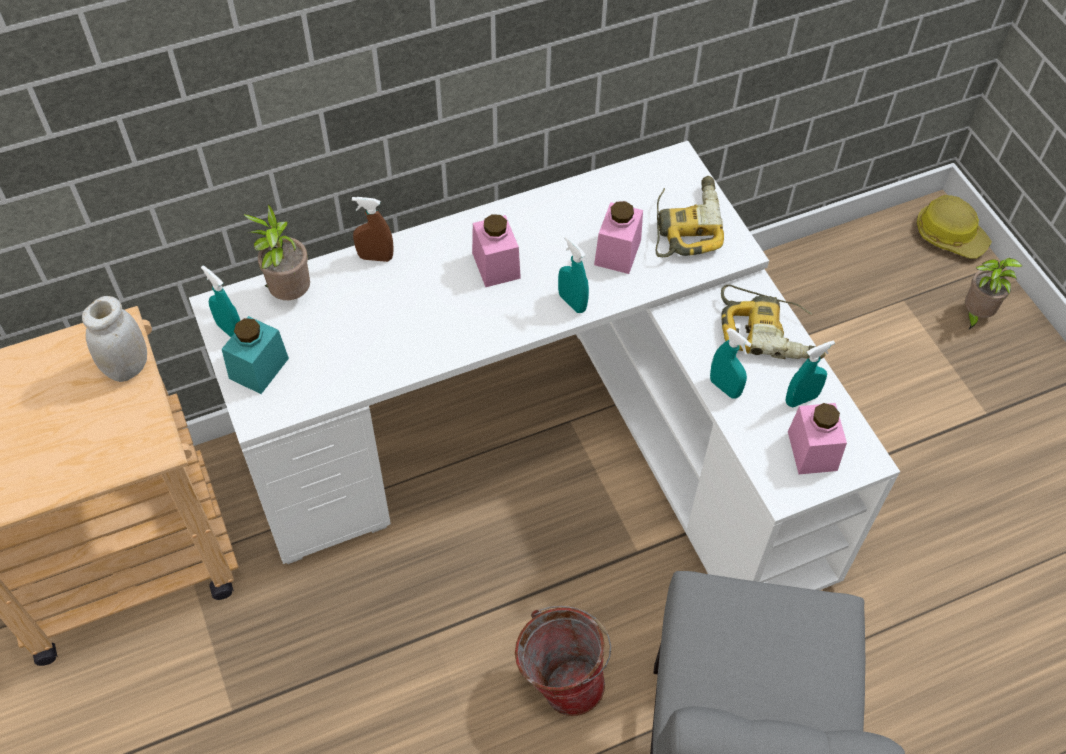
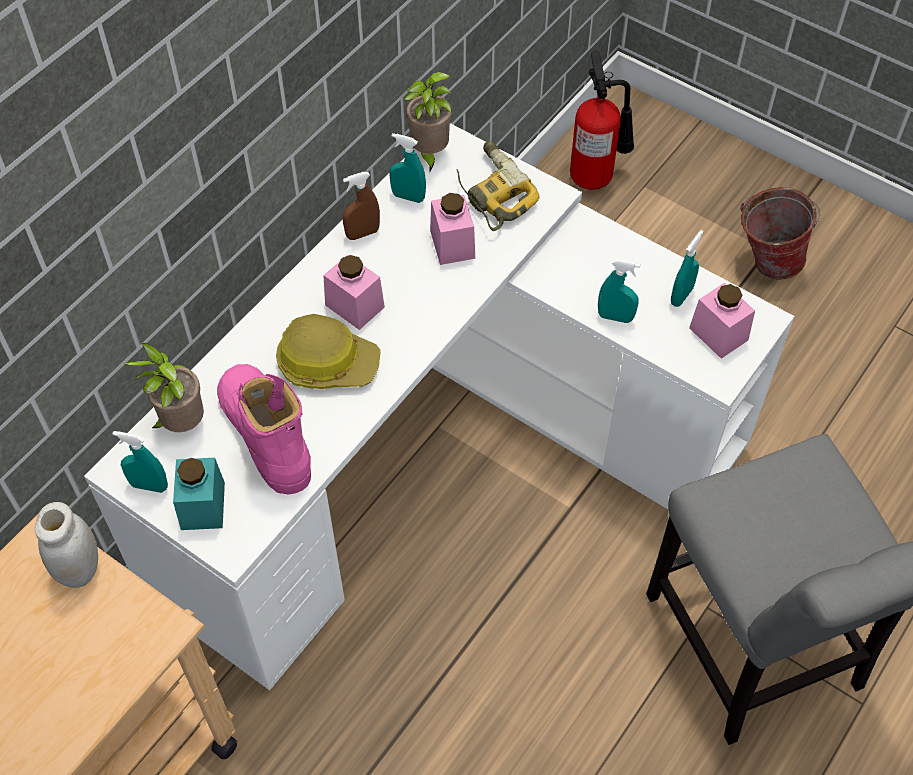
camera: 30 degrees left, 0 degrees up
brown spray bottle [352,197,394,262] -> brown spray bottle moved to [343,172,380,240]
bucket [515,606,611,716] -> bucket moved to [740,187,820,280]
turquoise spray bottle [558,236,589,313] -> turquoise spray bottle moved to [389,133,426,203]
power drill [721,285,826,360] -> none
hard hat [917,195,992,259] -> hard hat moved to [276,314,381,389]
potted plant [965,258,1023,330] -> potted plant moved to [404,72,452,173]
none -> pink boot [217,364,311,495]
none -> fire extinguisher [570,50,634,190]

